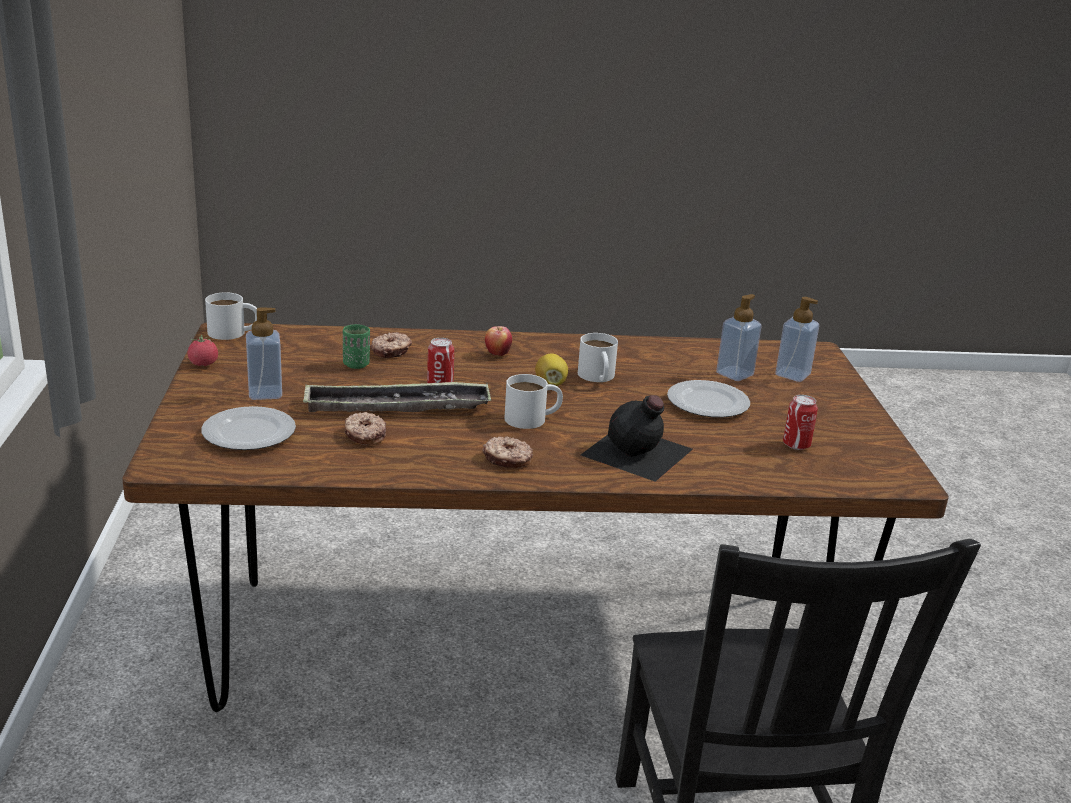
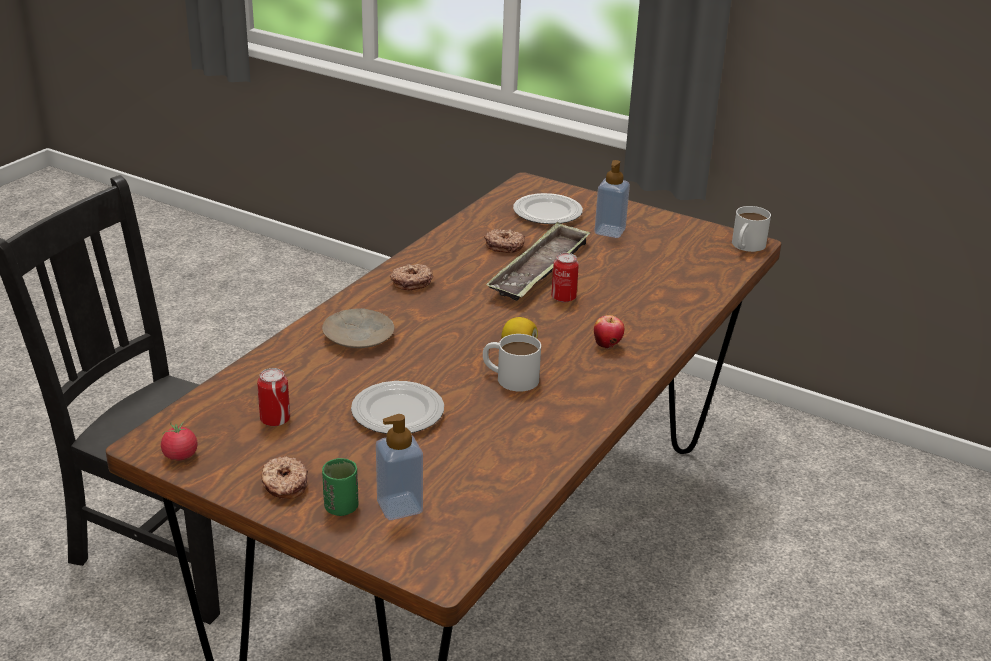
camera: 125 degrees right, 5 degrees up
tomato [188,335,218,366] -> tomato moved to [161,422,197,460]
green cup [343,324,370,369] -> green cup moved to [322,458,358,516]
donut [371,333,412,358] -> donut moved to [261,456,308,499]
white mug [504,374,563,429] -> none
black bottle [581,395,693,482] -> beige plate [322,308,394,348]
soap dispenser [716,294,762,381] -> none

